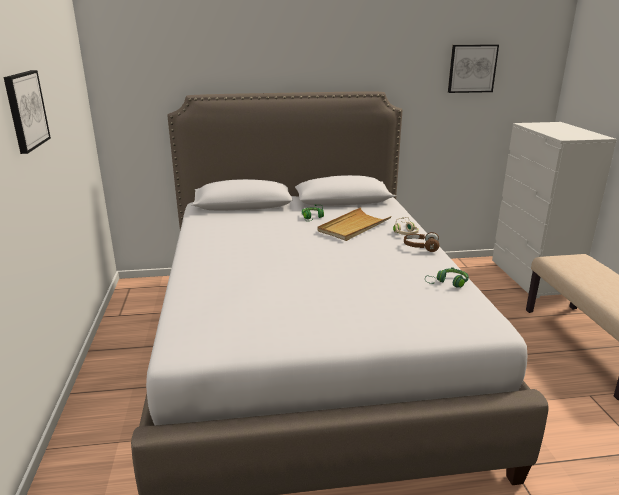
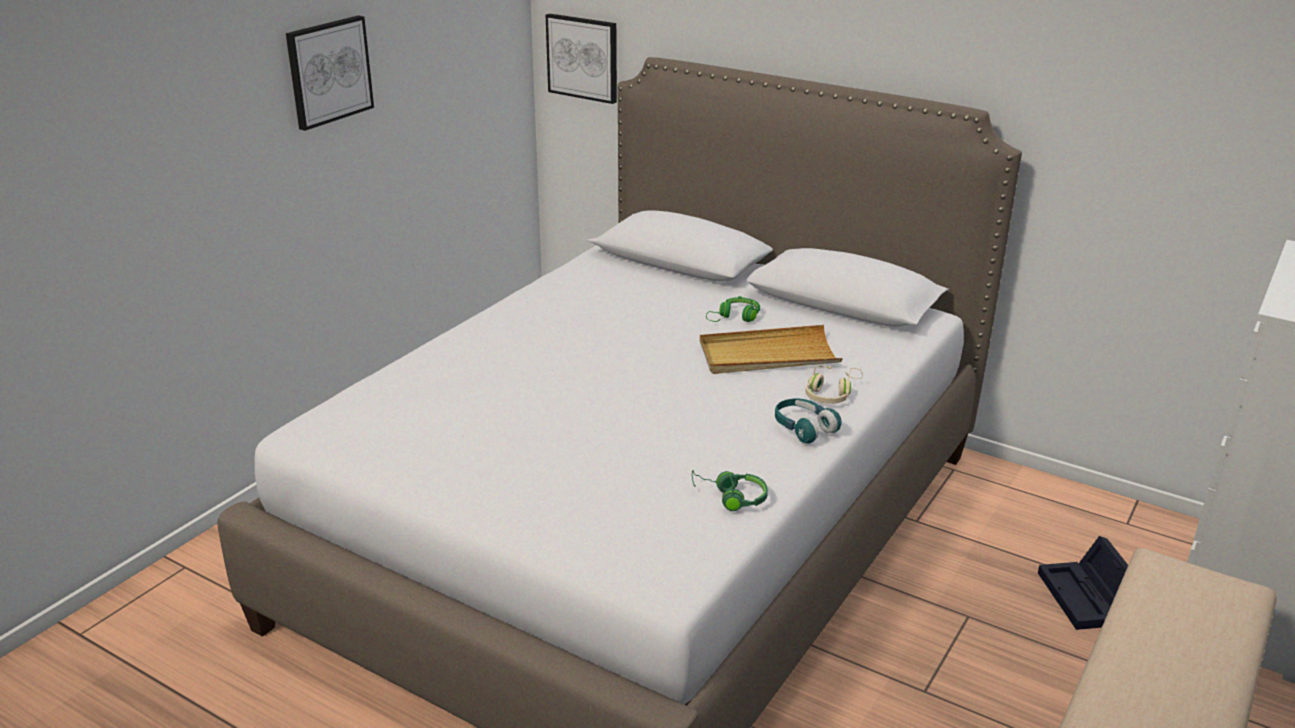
camera: 40 degrees right, 5 degrees up
brown headphones [404,232,439,252] -> turquoise headphones [775,398,842,444]
picture [448,45,499,93] -> picture moved to [546,14,617,104]
none -> black storage box [1038,536,1128,630]

